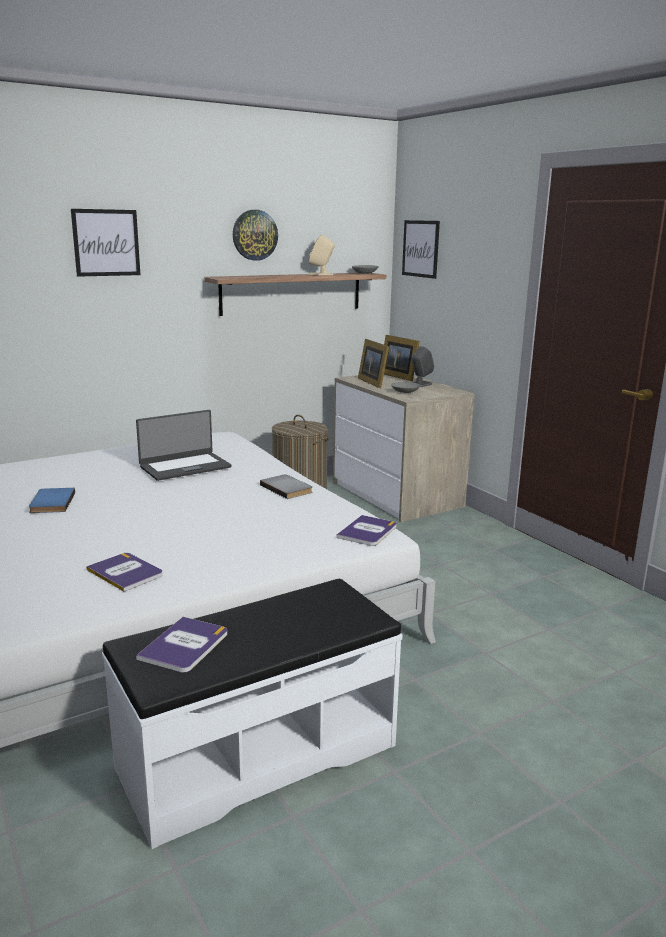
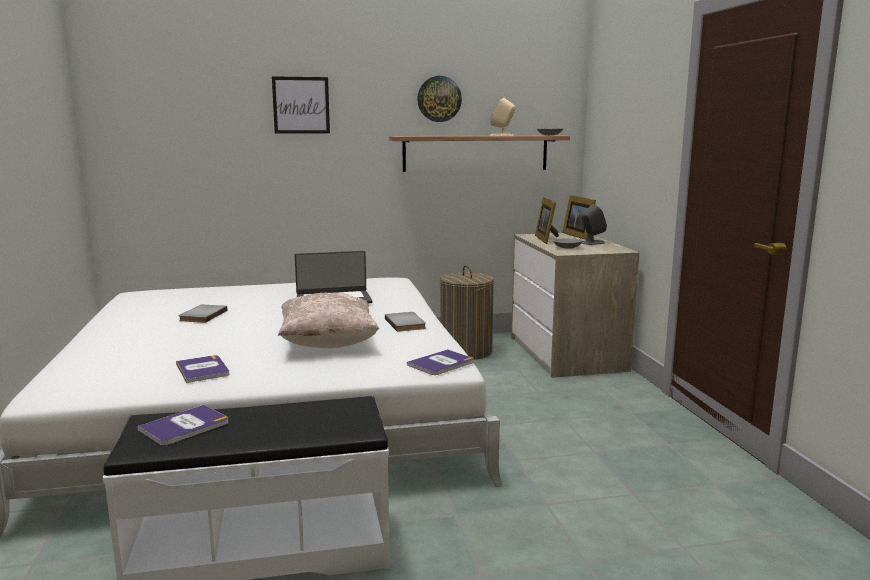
camera: 20 degrees right, 5 degrees down
blue book [29,488,75,513] -> grey book [179,305,228,323]
picture [402,220,440,279] -> none
none -> beige pillow [278,293,379,348]

